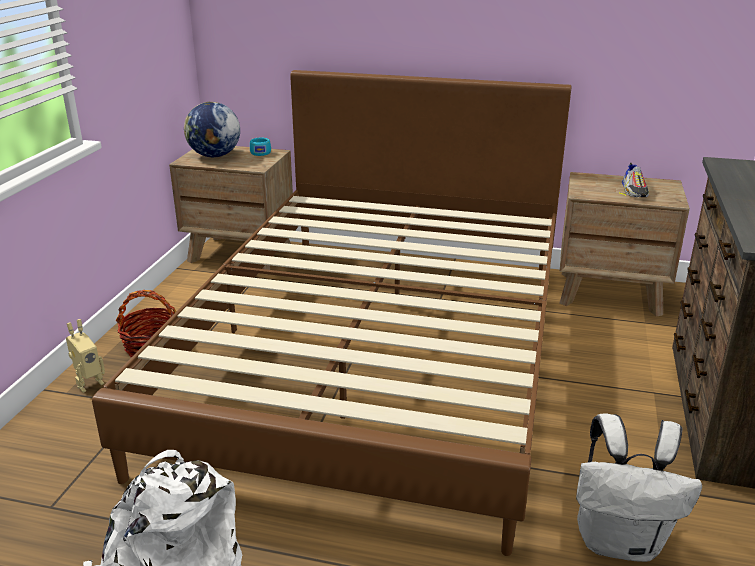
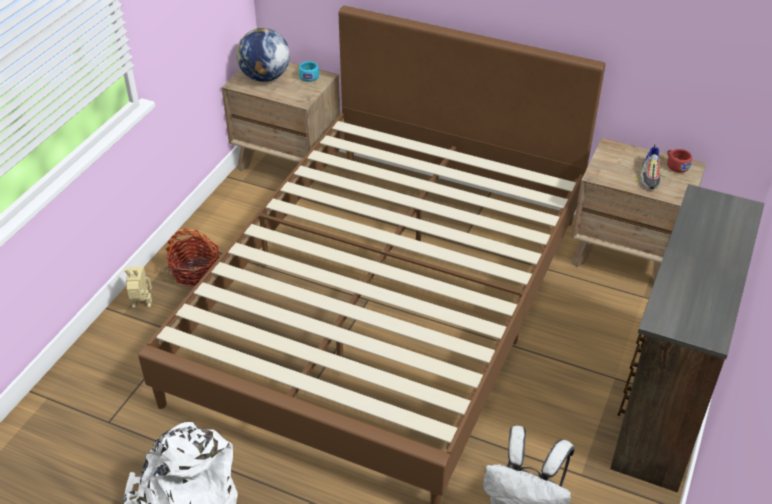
camera: 10 degrees right, 15 degrees up
toy robot [66,319,105,393] -> toy robot turned 150 degrees counterclockwise [124,267,152,308]
none -> red cup [667,149,692,173]

